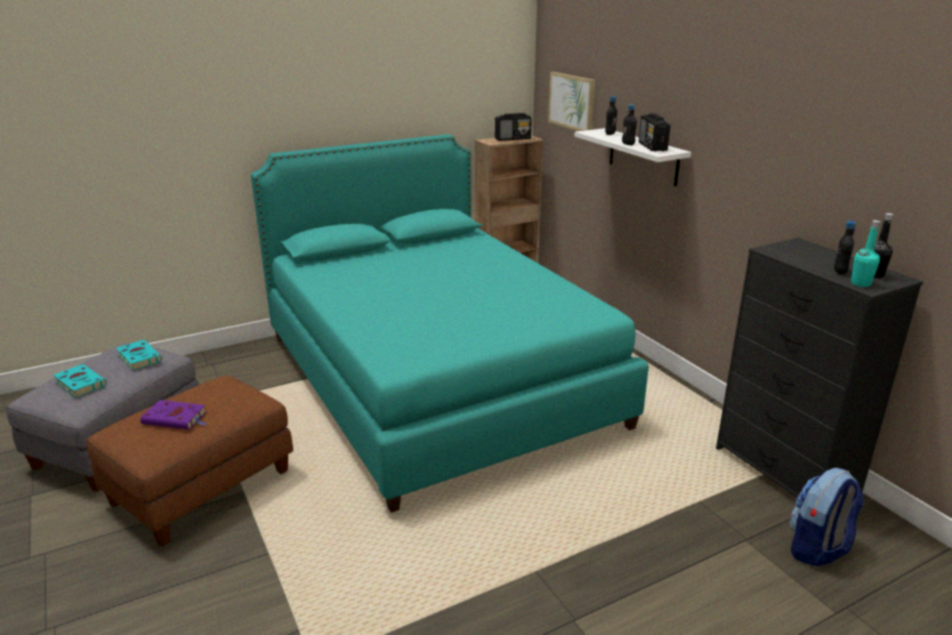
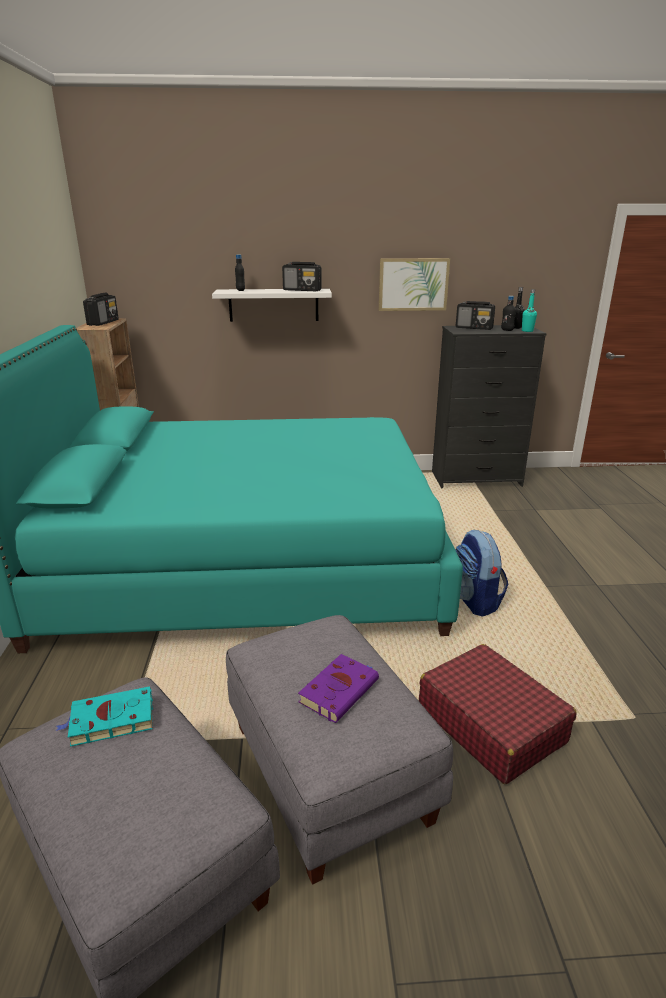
camera: 65 degrees left, 0 degrees up
turquoise book [53,364,107,398] -> none
brown ottoman [86,376,293,547] -> grey ottoman [226,615,453,885]
picture [548,72,595,131] -> picture moved to [379,258,450,311]
black bottle [622,104,637,145] -> none
backpack [790,468,864,567] -> backpack moved to [455,530,508,617]
none -> red suitcase [419,644,576,784]
none -> radio [456,301,495,330]

